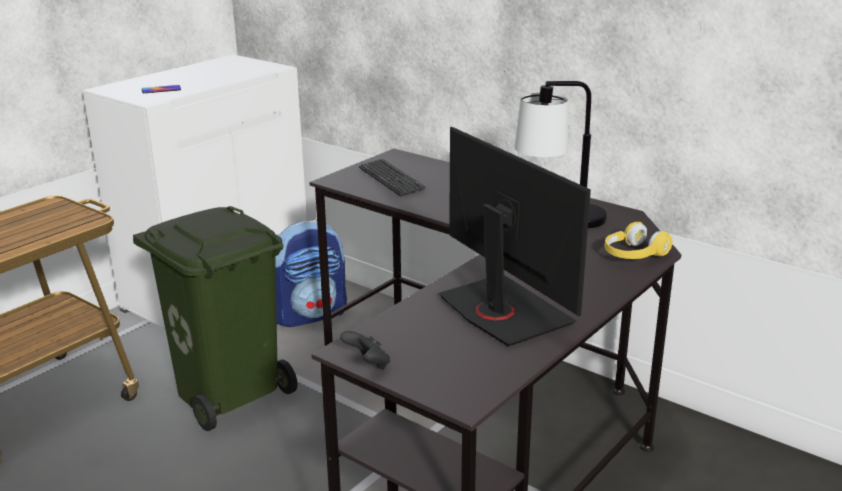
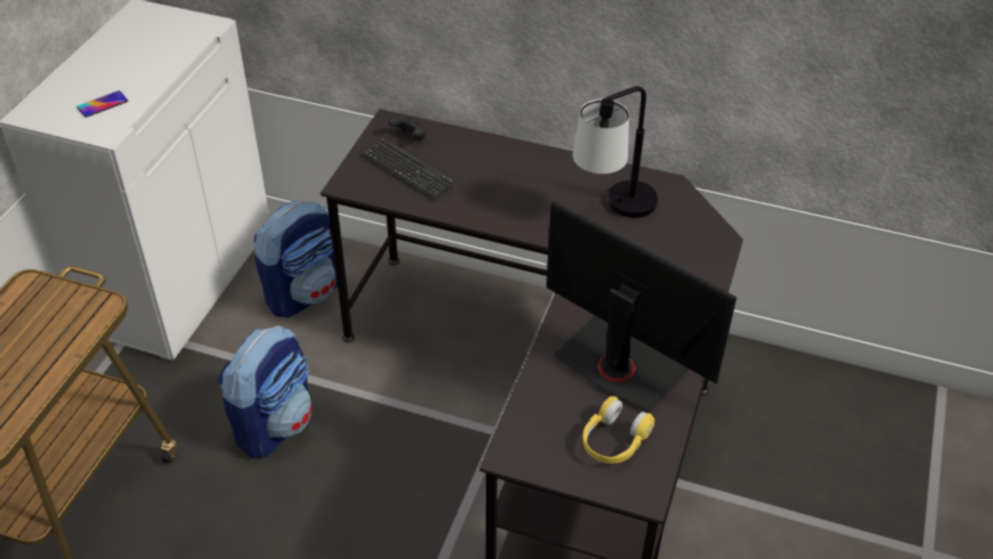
camera: 20 degrees left, 20 degrees up
green trash can [133,206,298,431] -> backpack [218,326,312,459]
black game controller [340,331,390,370] -> black game controller moved to [388,117,427,140]
yellow headphones [605,222,672,259] -> yellow headphones moved to [583,396,655,464]

